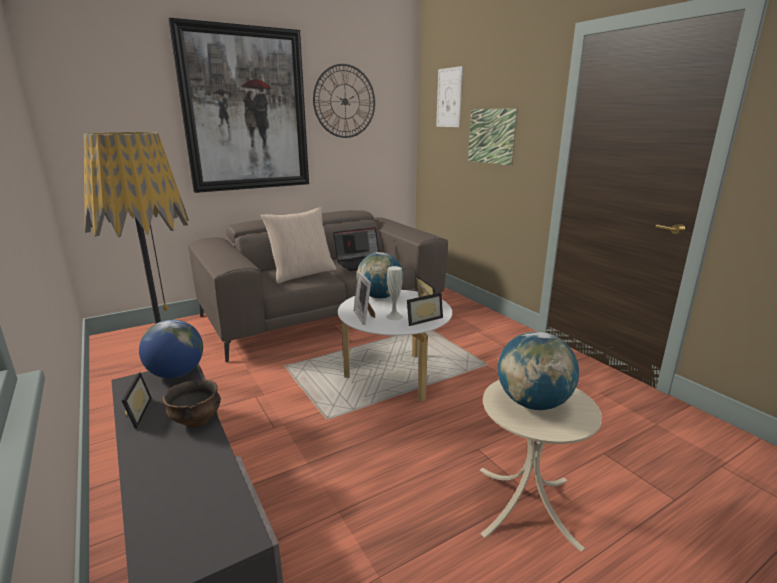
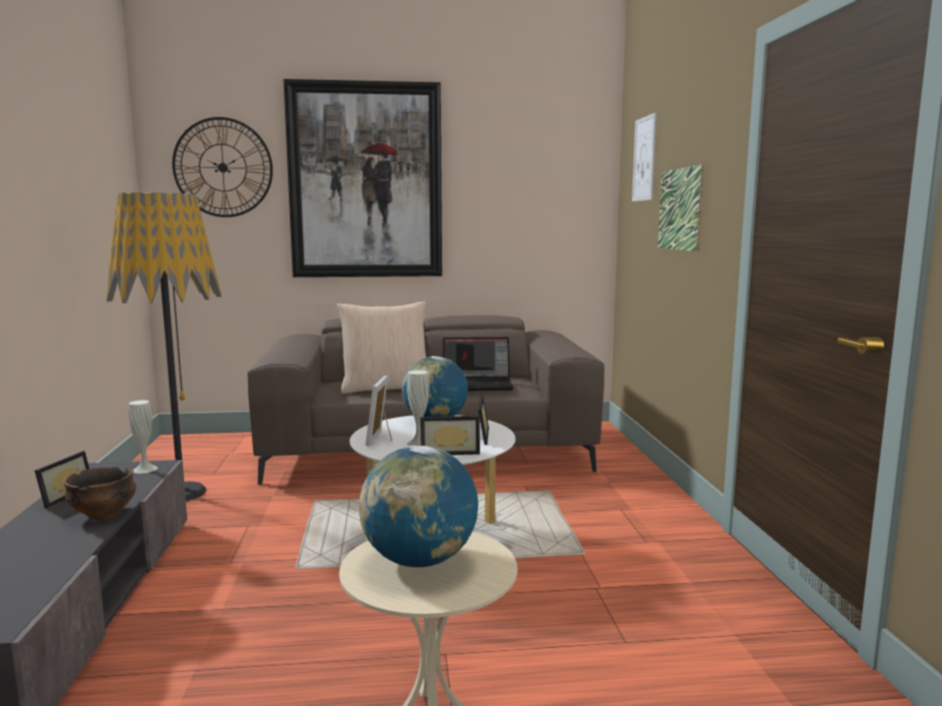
camera: 25 degrees right, 10 degrees down
globe [139,320,203,378] -> white vase [128,400,158,473]
wall clock [313,64,375,138] -> wall clock moved to [172,117,273,217]

